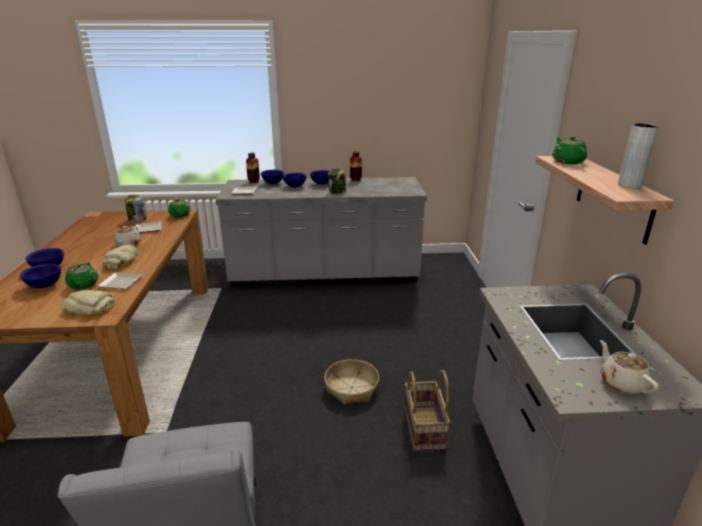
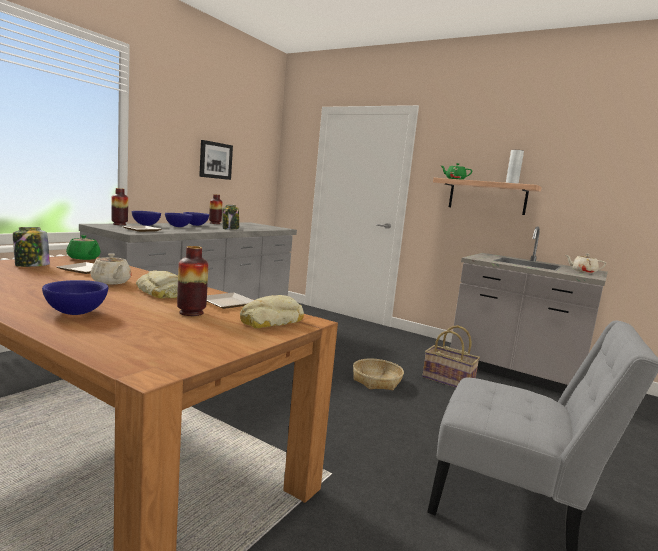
camera: 55 degrees left, 15 degrees down
blue bowl [20,263,61,288] -> none
green teapot [65,262,98,289] -> vase [177,246,208,316]
none -> picture [199,140,233,180]

